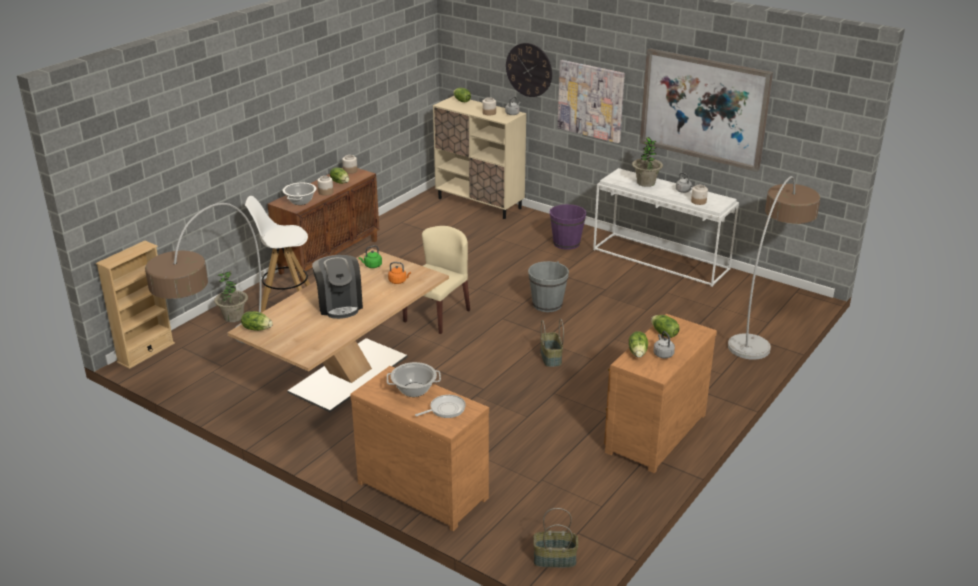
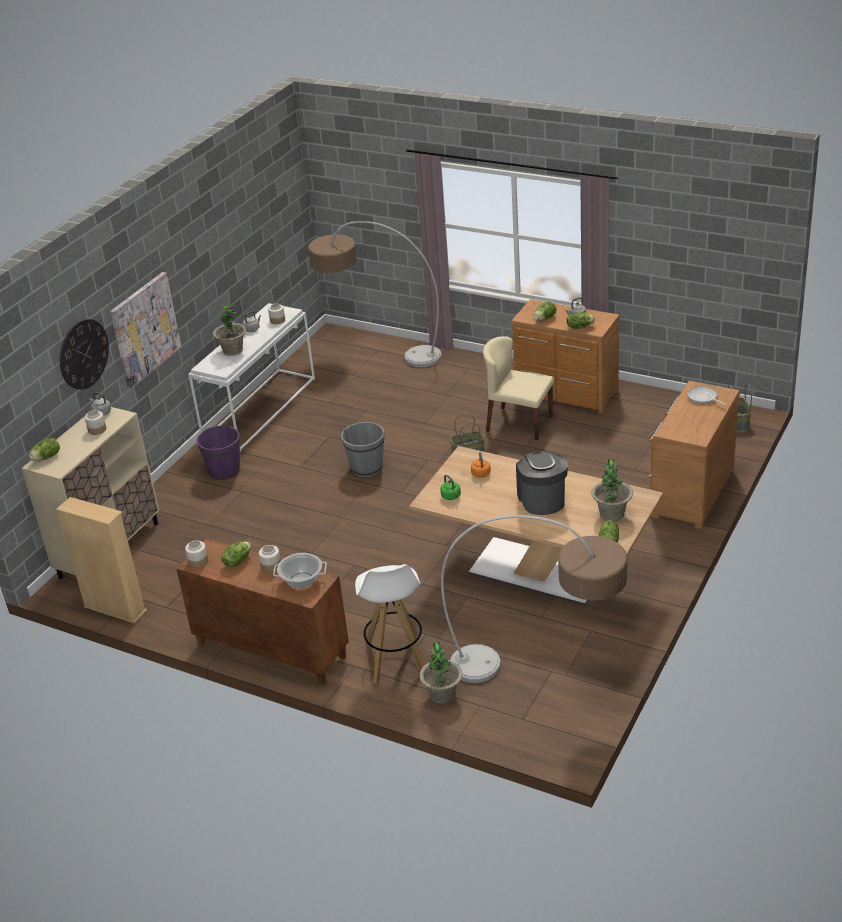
camera: 95 degrees left, 5 degrees up
beige bookcase [96,241,175,369] -> beige bookcase moved to [56,497,147,623]
coffee machine [312,255,363,319] -> coffee machine turned 75 degrees counterclockwise [516,451,568,515]
cooking pot [387,362,441,397] -> none
beige chair [402,226,470,334] -> beige chair moved to [483,336,554,440]
picture [640,48,773,172] -> none
none -> potted plant [591,459,633,521]

